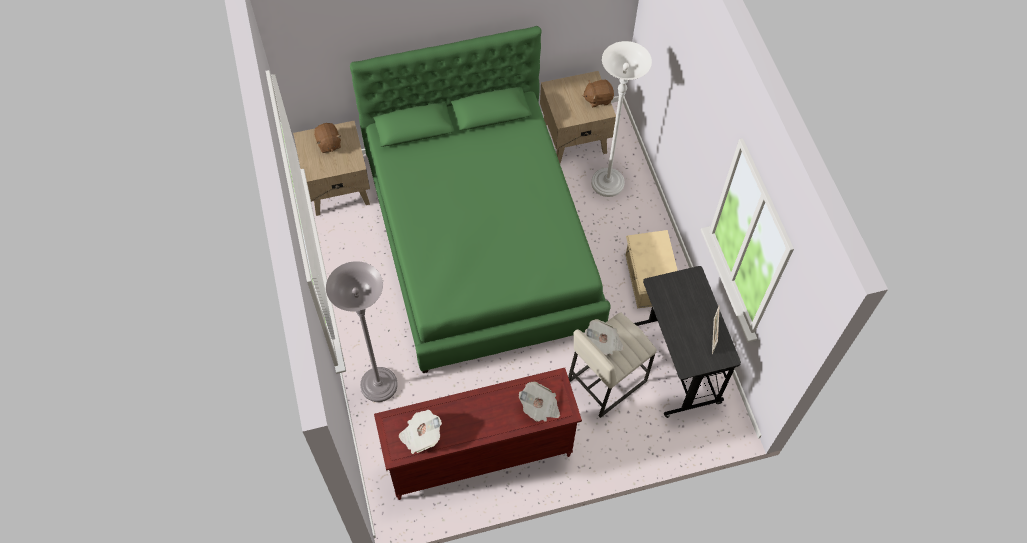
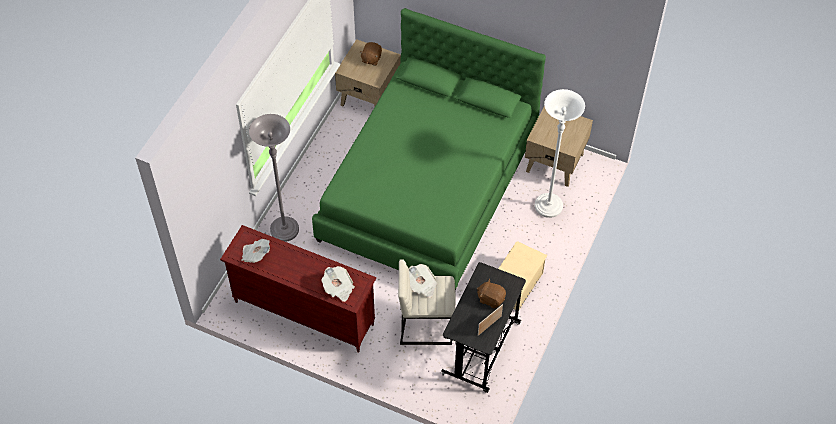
camera: 40 degrees right, 5 degrees down
brown plush toy [583,80,614,107] -> brown plush toy moved to [477,279,506,308]

